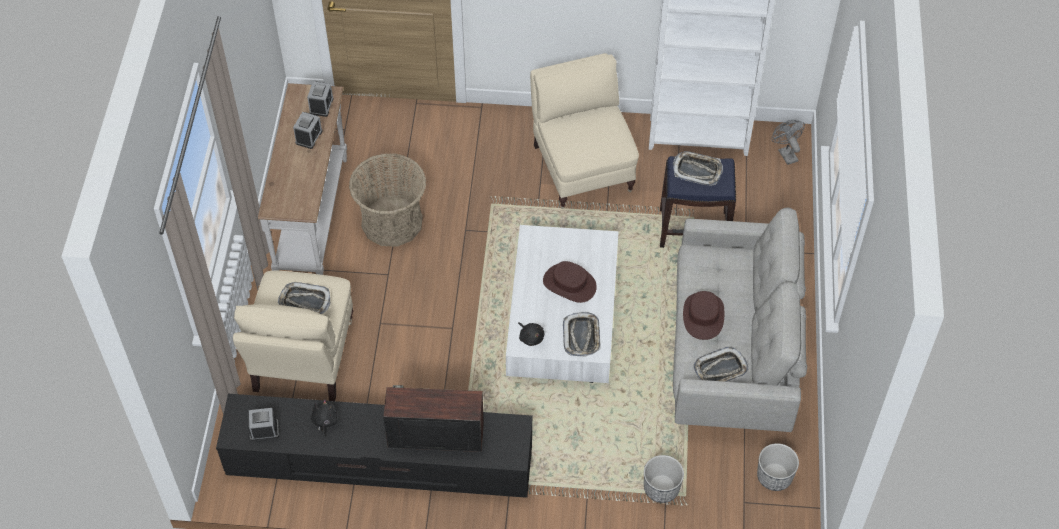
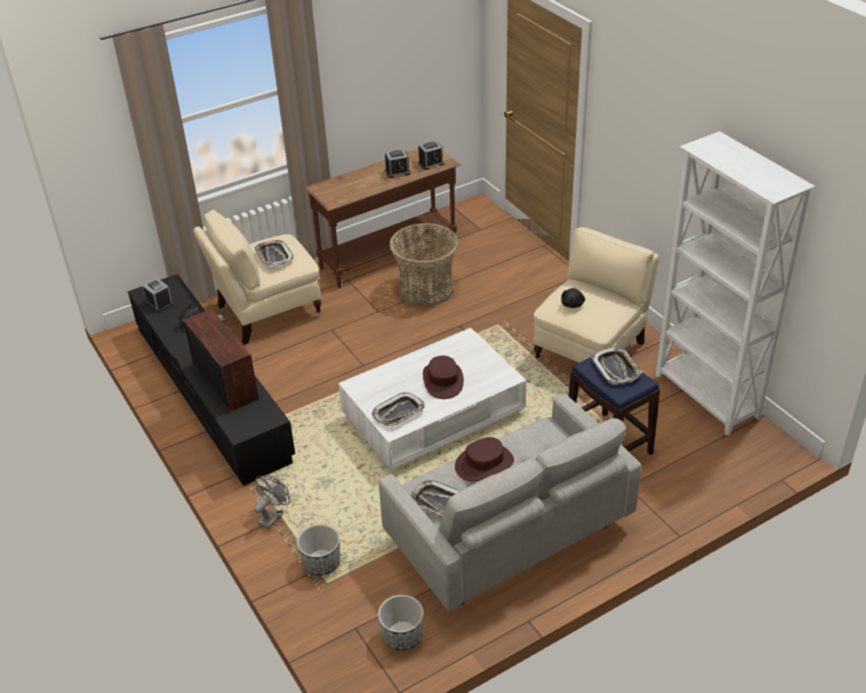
camera: 55 degrees right, 15 degrees down
white console table [258,83,347,275] -> brown console table [305,149,461,288]
black plush toy [518,322,544,346] -> black plush toy moved to [561,288,585,308]
grey fan [771,120,805,165] -> grey fan moved to [254,475,290,529]

